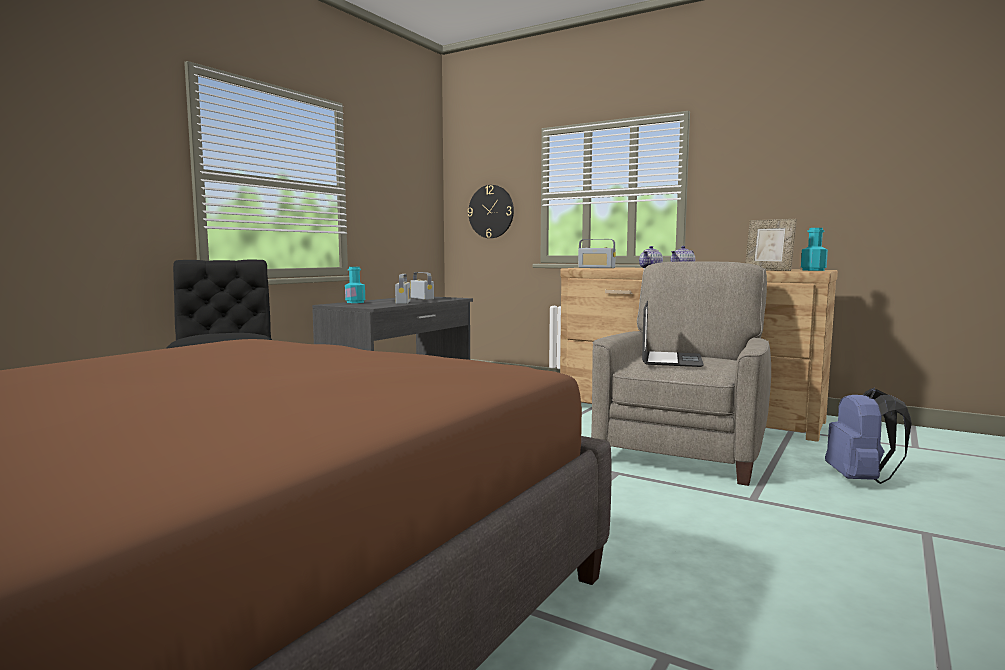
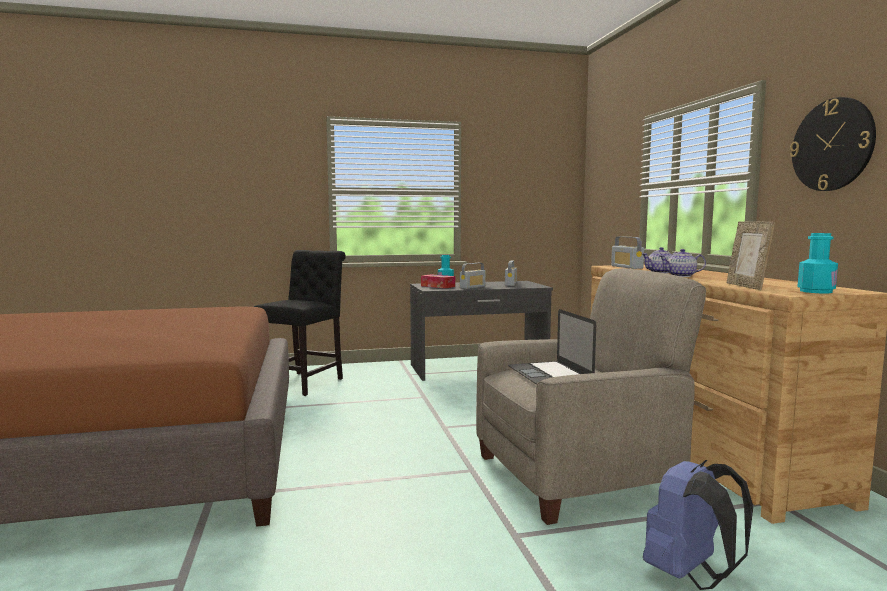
camera: 45 degrees right, 0 degrees up
wall clock [468,185,514,238] -> wall clock moved to [790,97,876,191]
laptop [642,301,704,367] -> laptop turned 105 degrees clockwise [508,309,596,385]
none -> tissue box [421,274,455,288]

